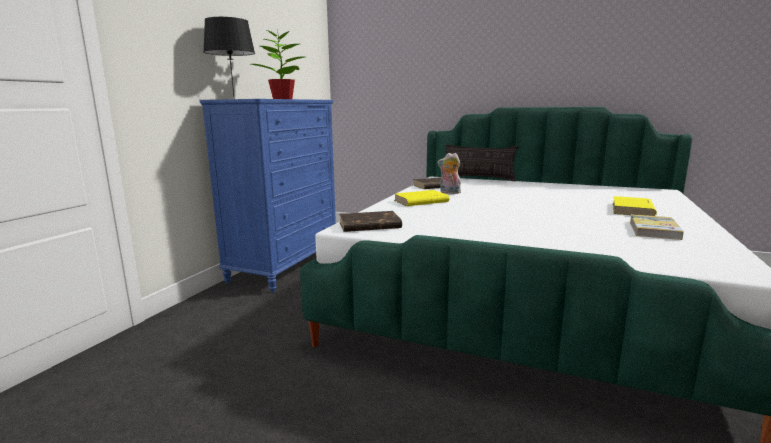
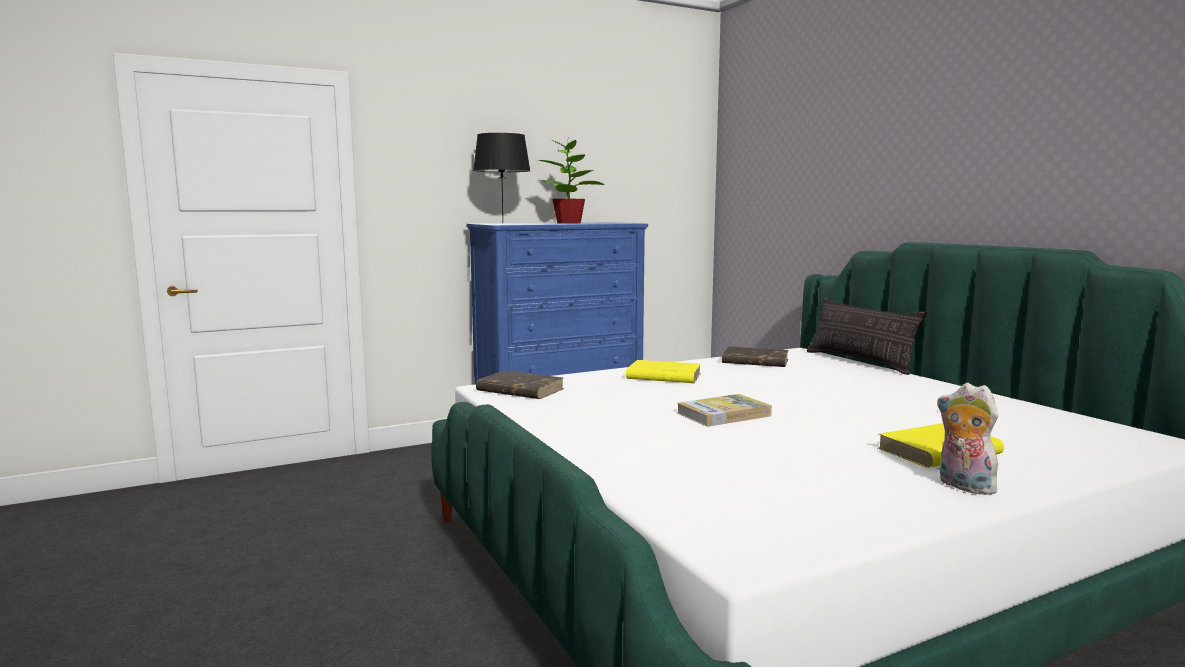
camera: 40 degrees right, 5 degrees down
plush toy [437,153,461,194] -> plush toy moved to [937,383,1000,495]
book [630,214,684,240] -> book moved to [677,394,772,427]

